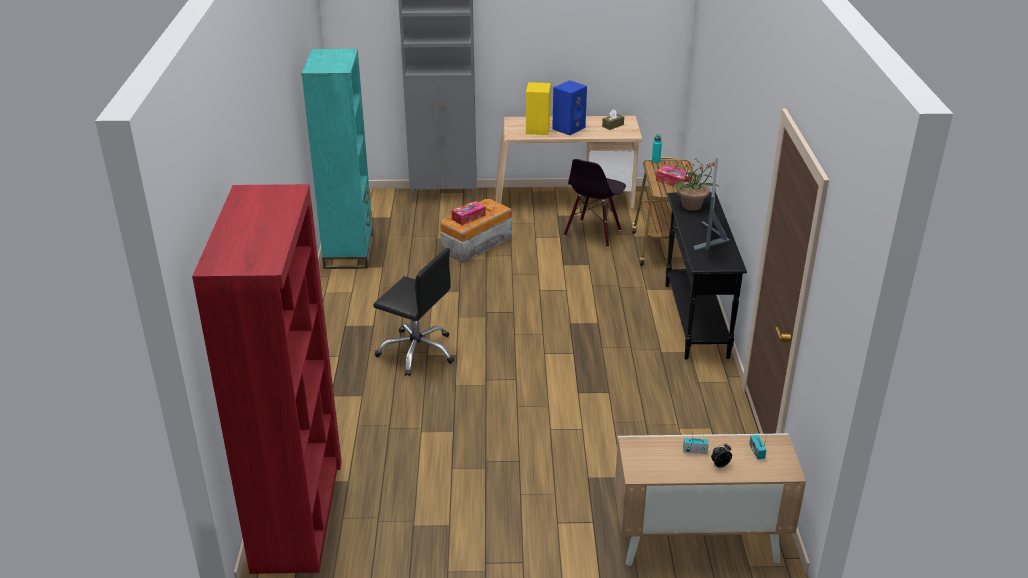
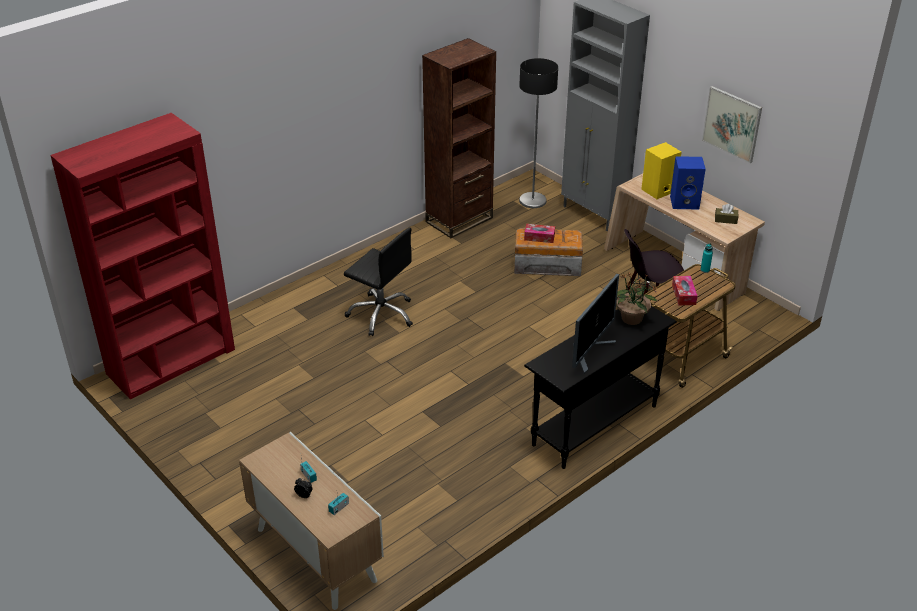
camera: 50 degrees right, 5 degrees up
turquoise bookcase [301,49,374,269] -> brown bookcase [422,38,496,238]
black office chair [373,248,454,376] -> black office chair turned 45 degrees counterclockwise [344,228,413,336]
monitor [693,158,730,251] -> monitor turned 150 degrees clockwise [572,274,619,374]
none -> floor lamp [519,58,558,208]
none -> picture [702,86,762,163]

